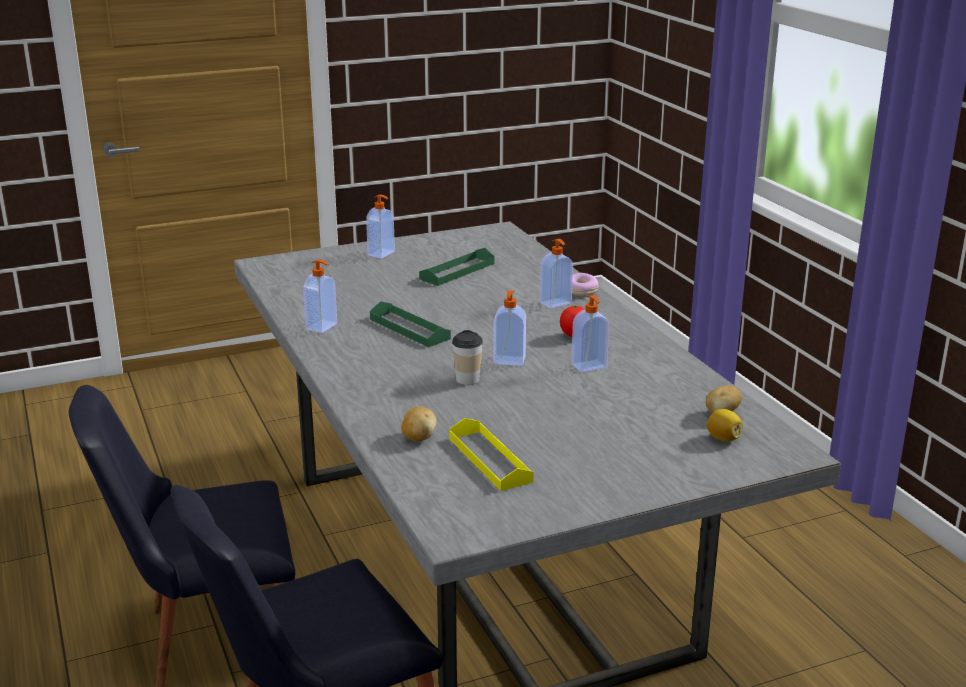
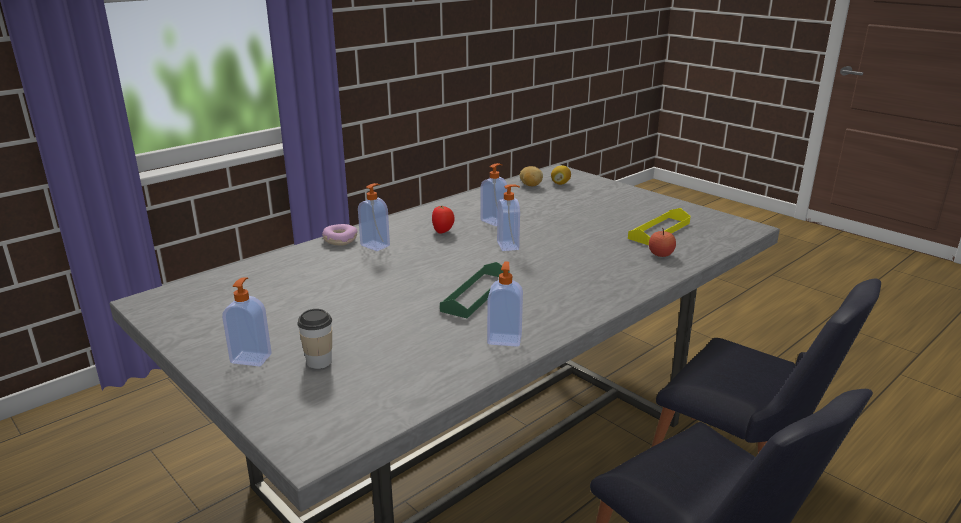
camera: 110 degrees left, 0 degrees up
potato [401,406,437,441] -> apple [649,228,676,257]
green tray [419,248,494,286] -> none
cup [452,330,483,385] -> cup moved to [297,309,332,369]

